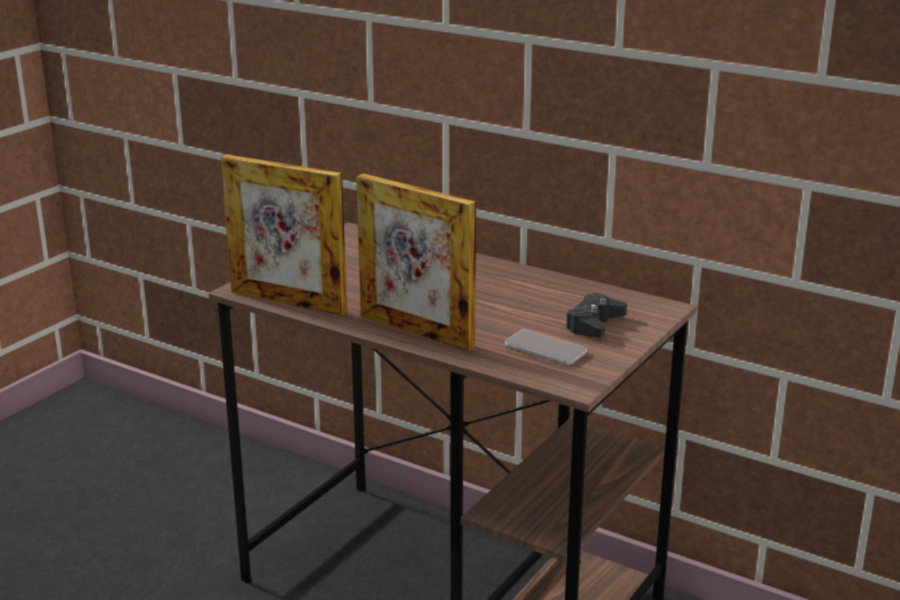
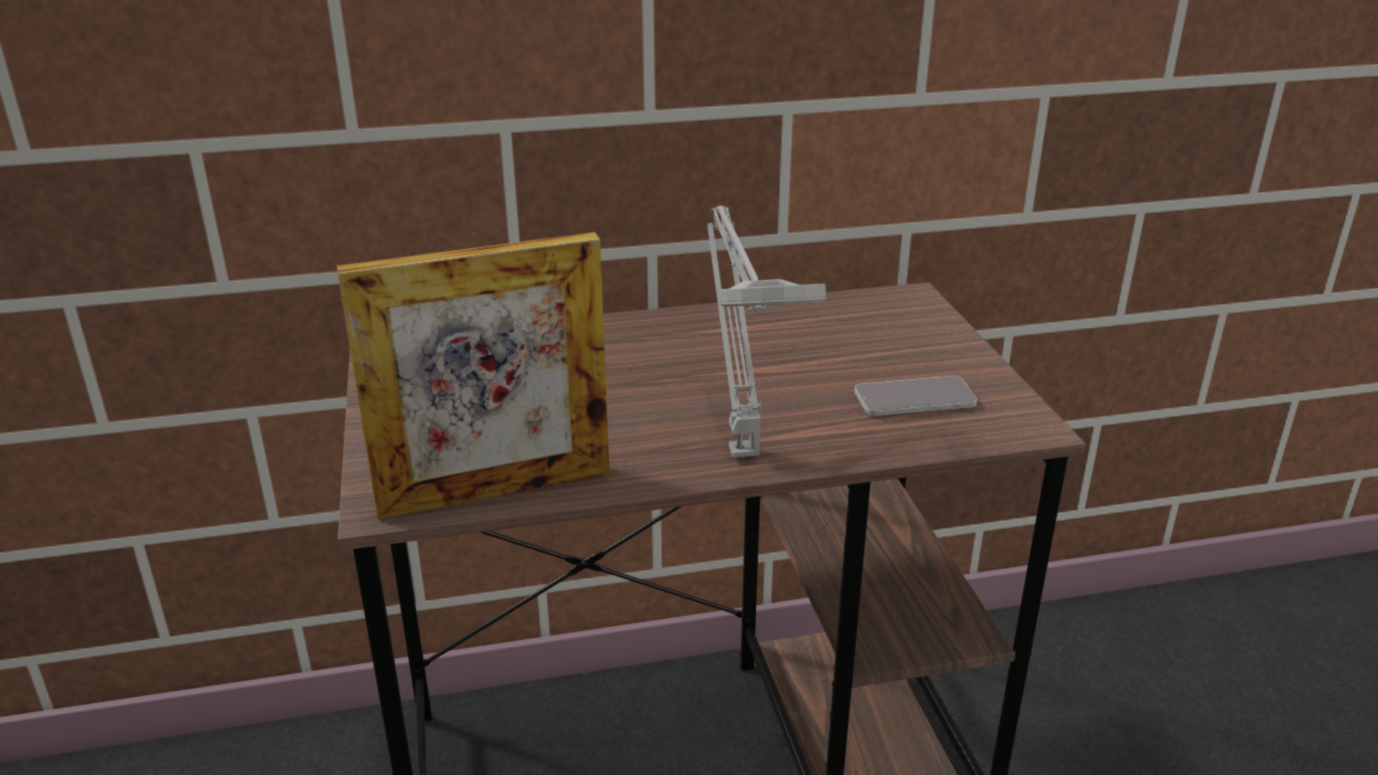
camera: 45 degrees left, 5 degrees up
picture frame [356,173,476,352] -> grey table lamp [707,206,826,458]
black game controller [565,293,627,338] -> none

